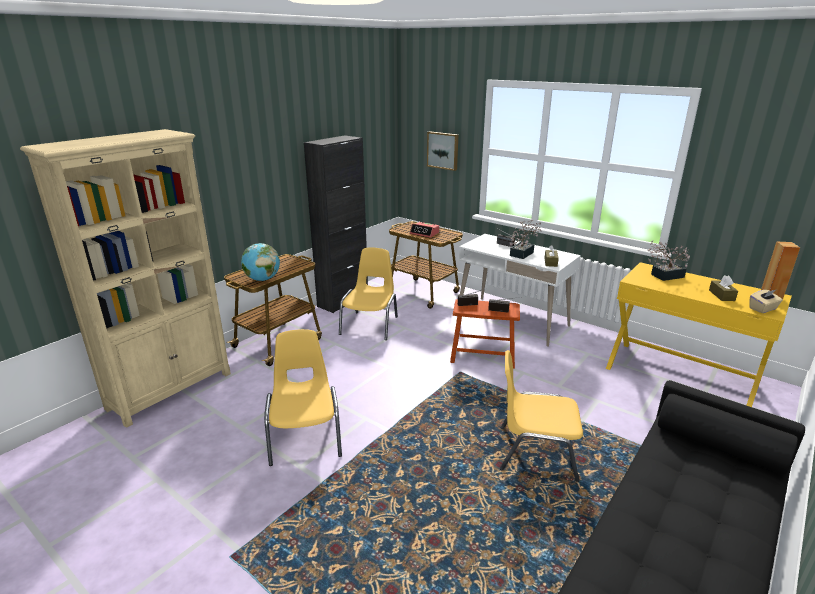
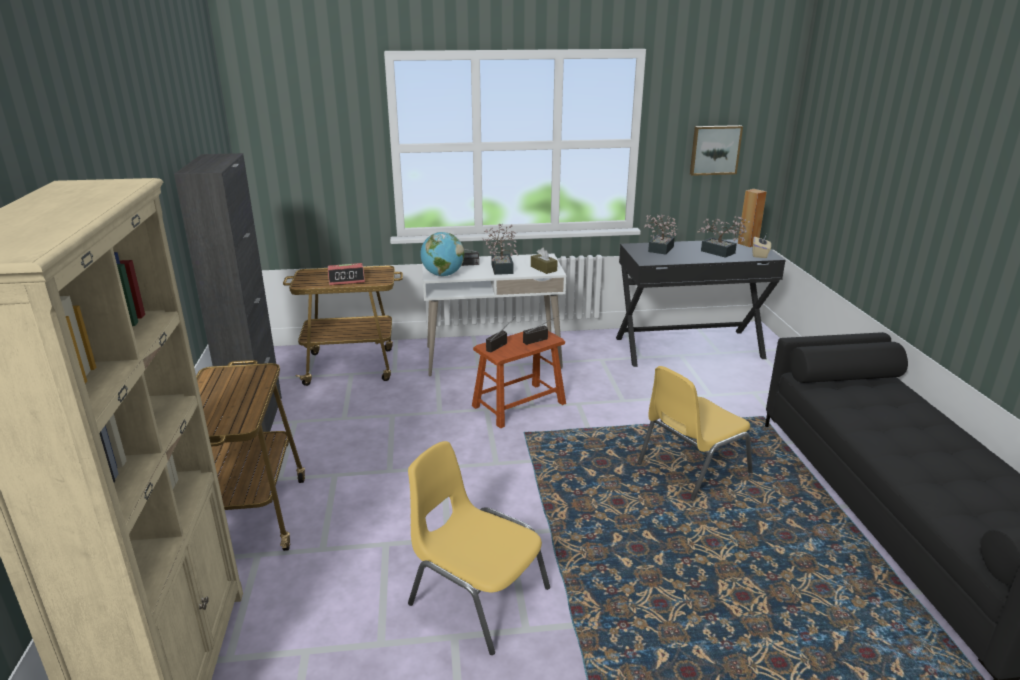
camera: 45 degrees left, 0 degrees up
globe [241,243,280,281] -> globe moved to [420,232,464,276]
yellow chair [339,247,398,340] -> none
picture [427,131,458,171] -> picture moved to [690,125,743,176]
yellow desk [606,262,792,407] -> black desk [616,239,786,367]
brown tissue box [709,275,738,301] -> potted plant [697,216,750,258]

